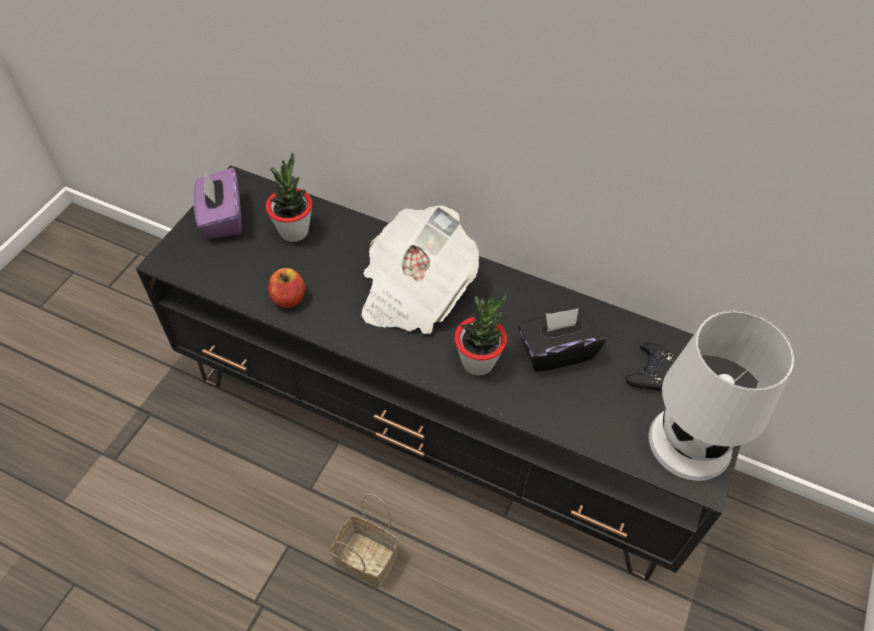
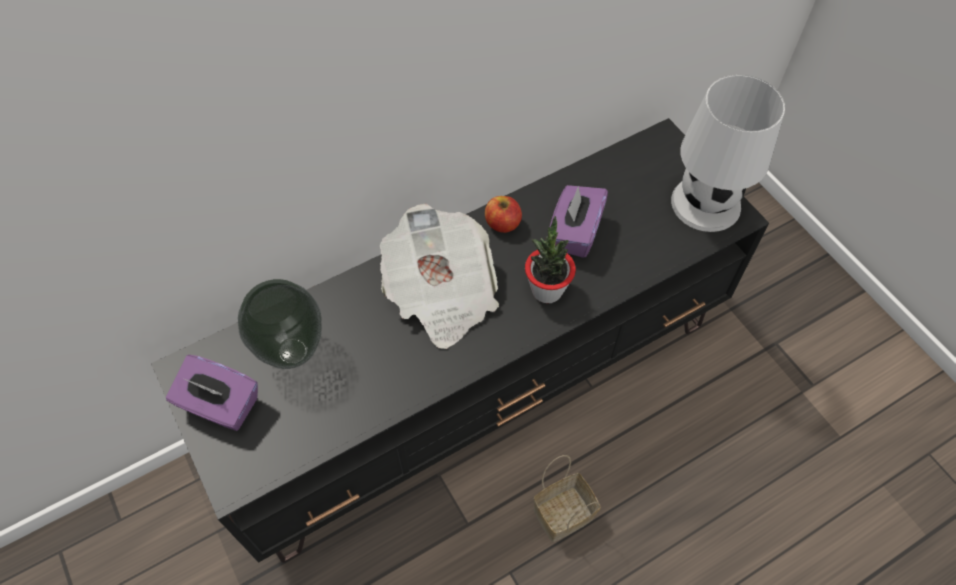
camera: 55 degrees left, 5 degrees up
potted plant [266,152,313,242] -> vase [238,279,322,369]
apple [268,268,305,308] -> apple moved to [485,196,522,233]
black tissue box [518,308,606,372] -> purple tissue box [550,185,608,258]
black game controller [625,342,676,392] -> none

